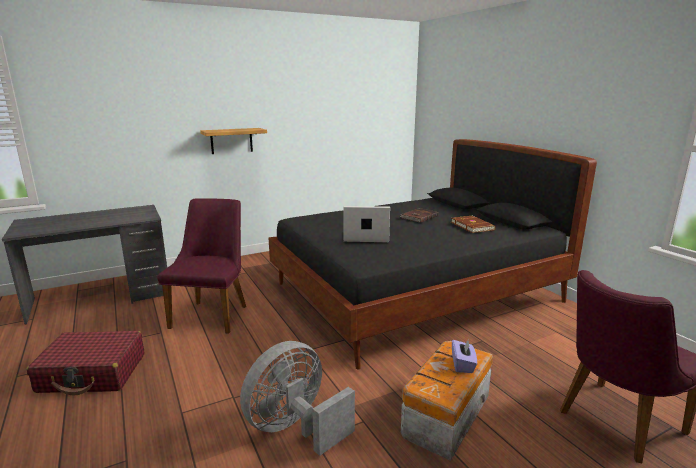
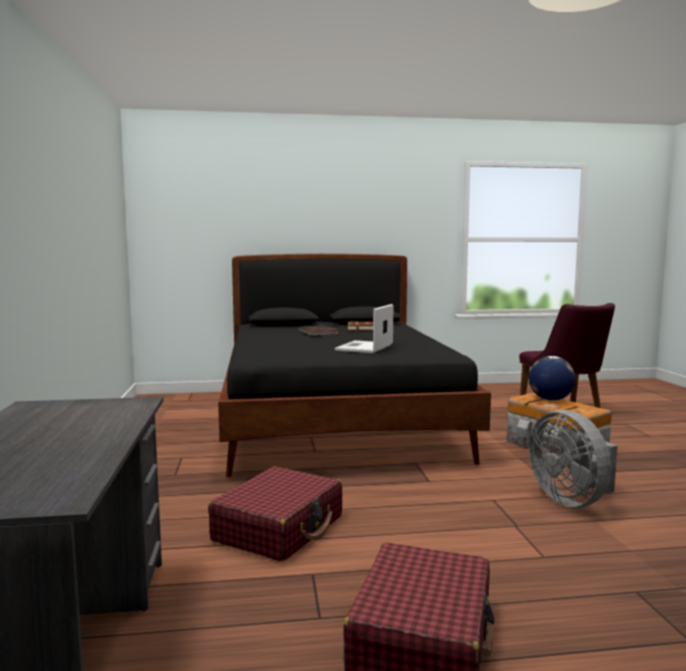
camera: 70 degrees left, 10 degrees down
purple chair [157,198,246,334] -> red suitcase [208,466,342,562]
shelf [200,128,267,154] -> none
purple tissue box [452,338,477,373] -> globe [529,356,576,401]

